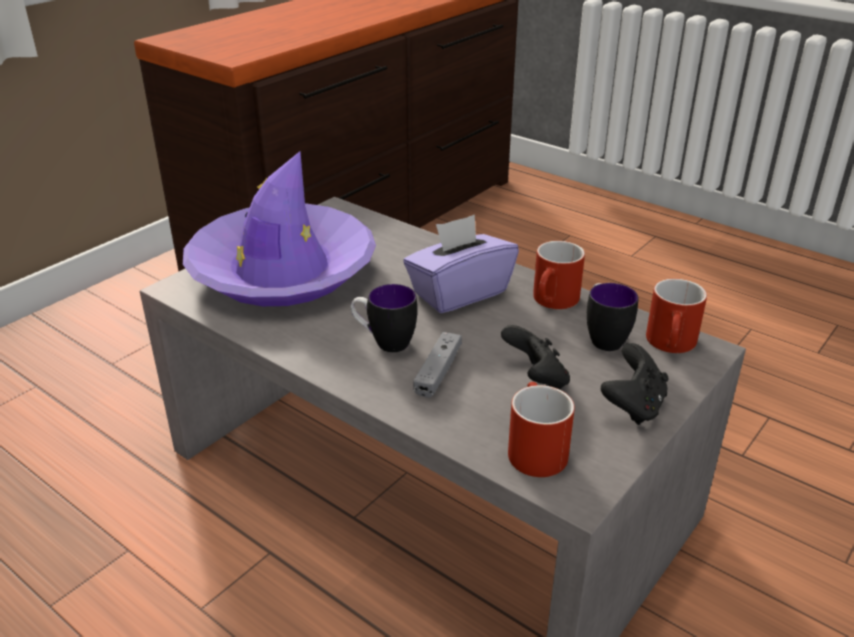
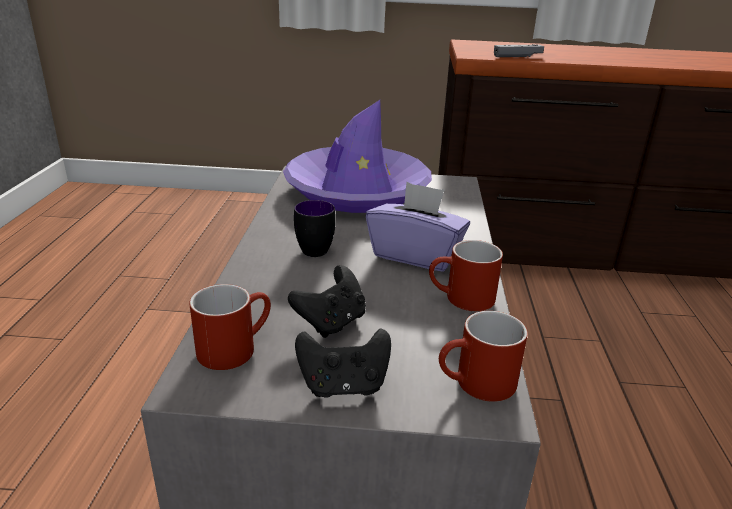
camera: 55 degrees right, 5 degrees down
grey game controller [413,332,462,398] -> grey game controller moved to [494,44,544,57]
mug [587,283,639,351] -> none

